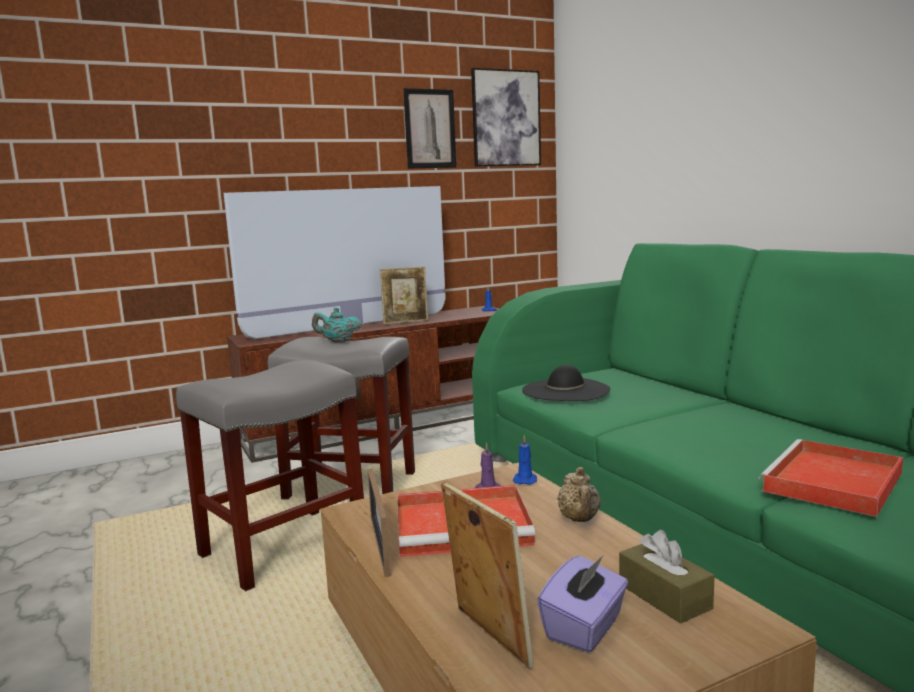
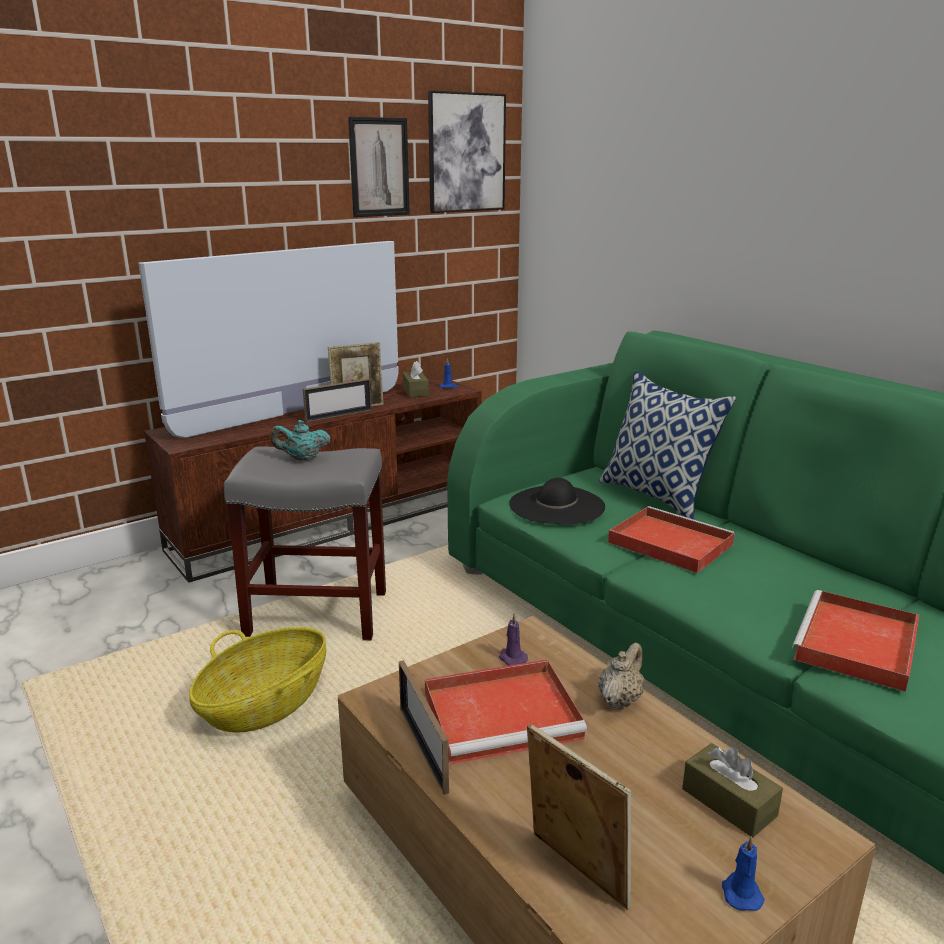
camera: 10 degrees left, 10 degrees up
grey stool [176,360,364,591] -> basket [189,627,326,733]
blue candle [513,435,537,485] -> blue candle moved to [722,836,765,911]
purple tissue box [537,556,628,653] -> none
beige teapot [557,467,601,522] -> beige teapot turned 135 degrees counterclockwise [598,643,644,710]
none -> picture frame [303,379,371,422]
none -> brown tissue box [403,361,429,398]
none -> pillow [599,370,736,519]
none -> red tray [608,506,735,573]

